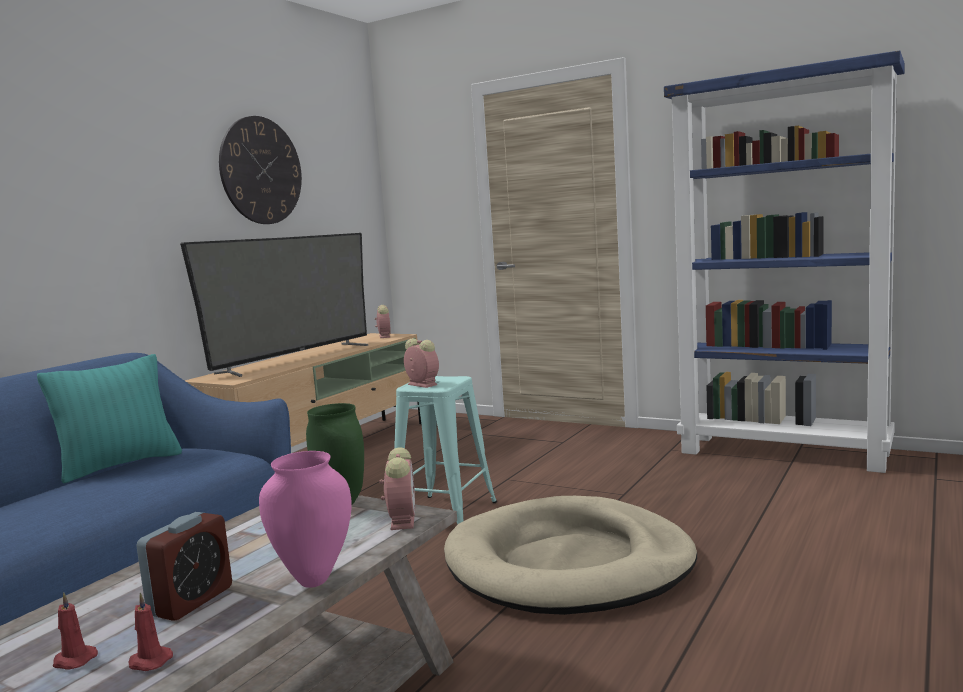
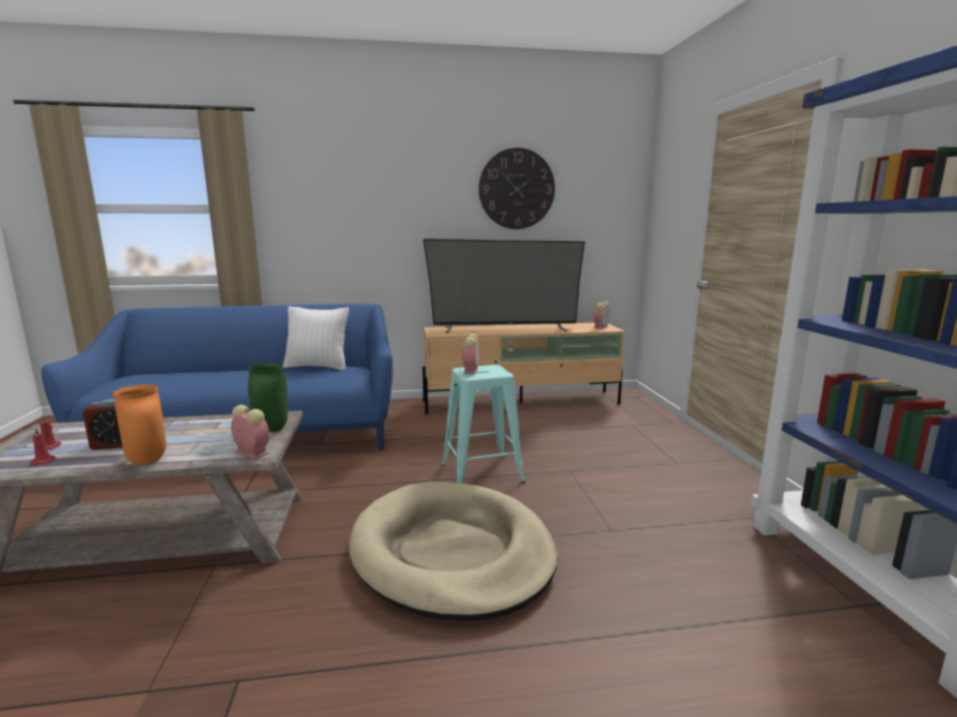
camera: 50 degrees right, 5 degrees up
turquoise pillow [37,354,182,484] -> white pillow [283,306,349,370]
pink vase [259,451,352,588] -> orange vase [113,384,166,466]
alarm clock [380,448,415,530] -> alarm clock turned 105 degrees counterclockwise [231,405,269,459]

